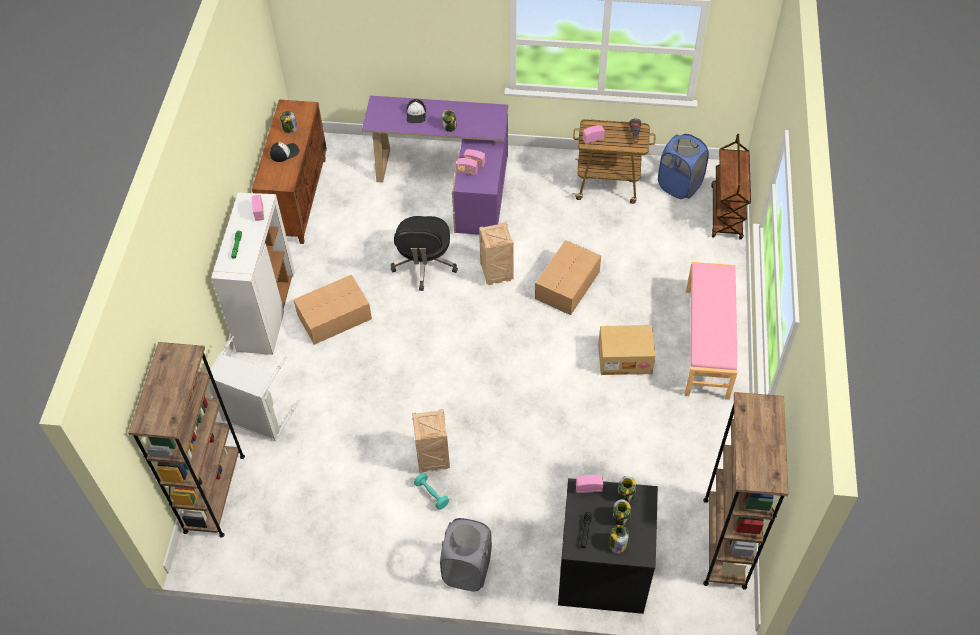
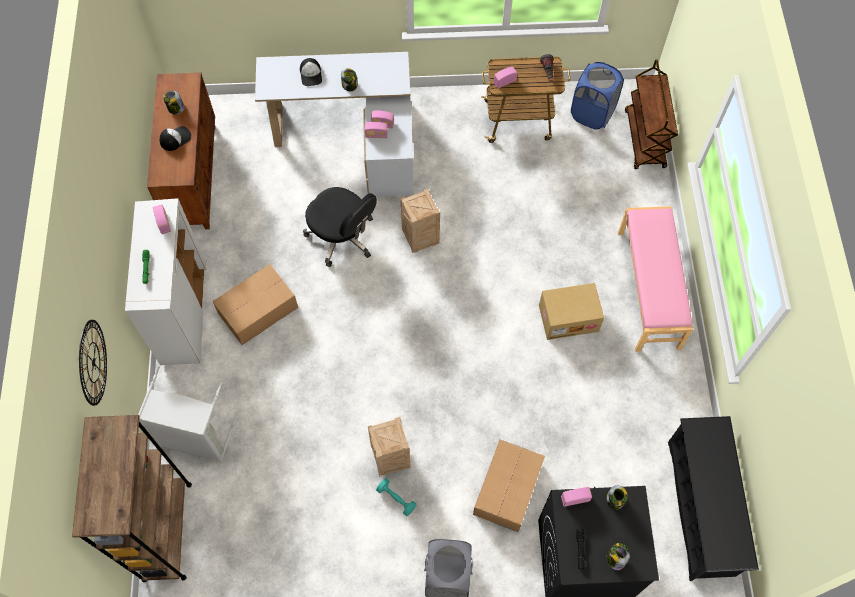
camera: 10 degrees left, 10 degrees up
purple desk [362,96,508,235] -> white desk [255,52,414,196]
black office chair [391,216,458,291] -> black office chair turned 45 degrees counterclockwise [303,187,377,267]
cardboard box [535,240,601,315] -> cardboard box moved to [473,440,545,532]
jar [613,499,631,526] -> none
brown bookcase [703,392,789,590] -> black shoe rack [668,416,759,581]
none -> wall clock [79,320,107,406]

